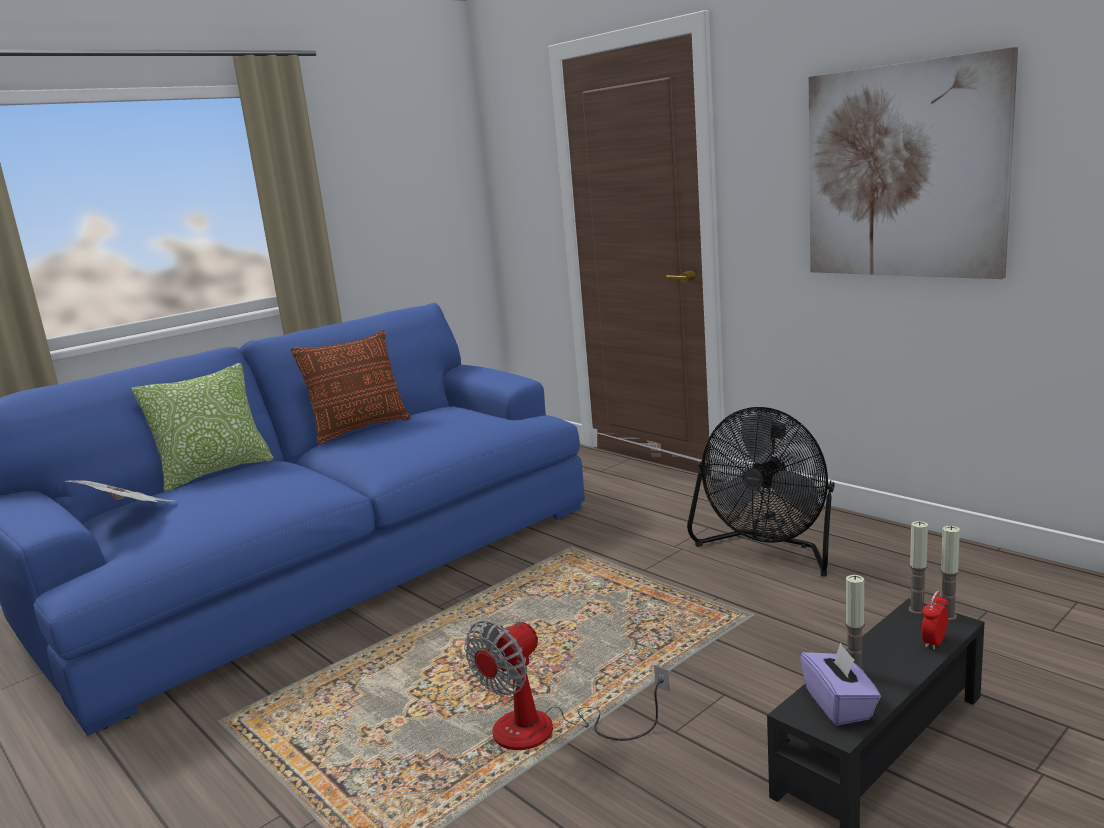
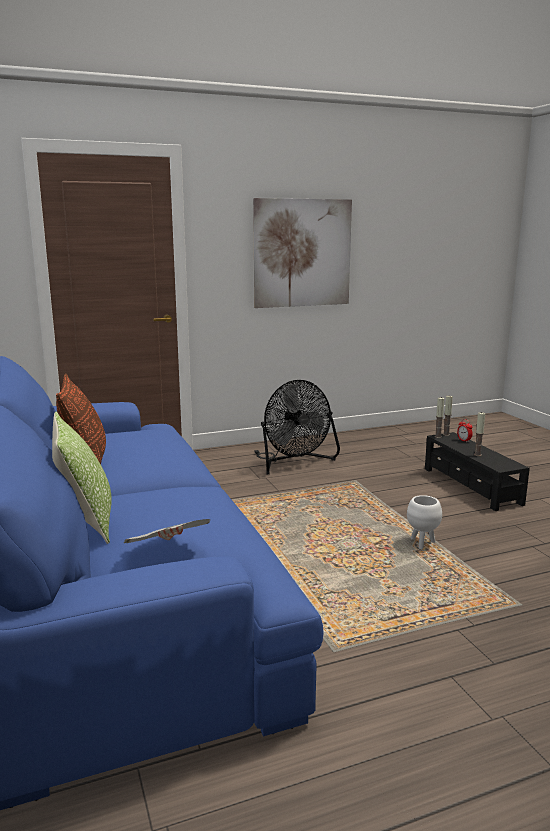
camera: 70 degrees left, 0 degrees up
fan [464,620,669,750] -> white planter [407,495,442,549]
purple tissue box [800,642,881,726] -> none

